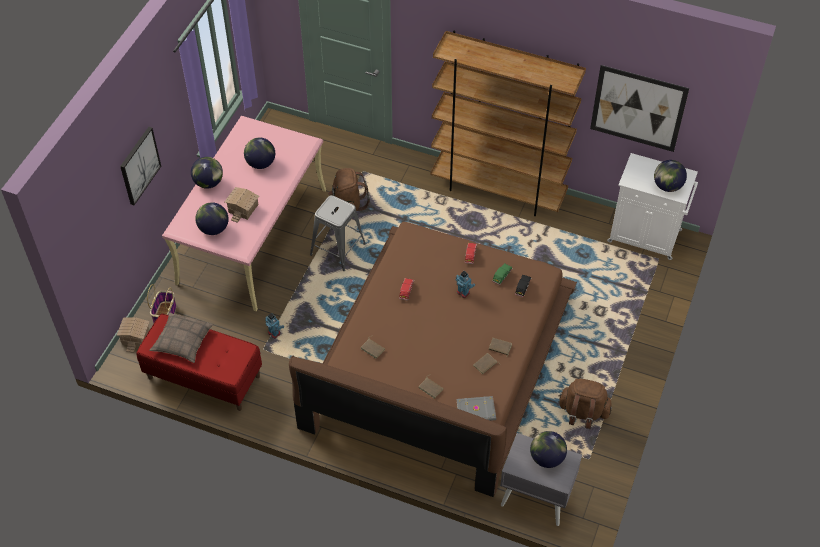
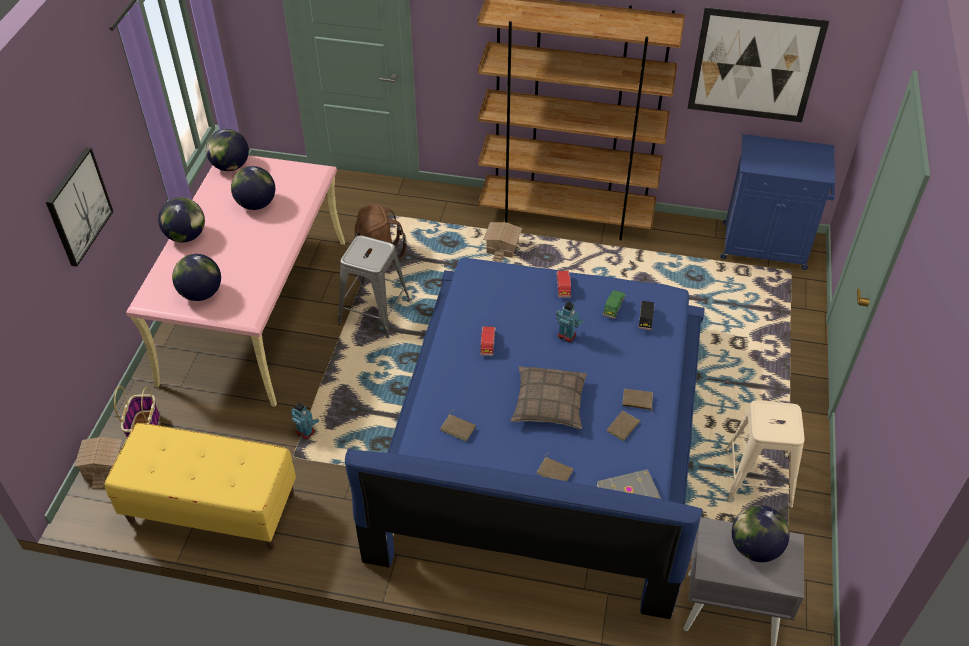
camera: 10 degrees left, 5 degrees down
red bench [136,314,262,411] -> yellow bench [104,423,296,550]
pillow [150,313,213,363] -> pillow moved to [511,366,587,429]
toy house [224,187,259,223] -> toy house moved to [483,222,522,262]
brown bed [289,222,577,497] -> blue bed [345,258,705,619]
brown backpack [558,379,612,429] -> beige stool [725,400,805,508]
white cabinet [607,153,698,260] -> blue cabinet [720,134,835,270]
globe [654,160,687,192] -> globe moved to [206,129,249,171]

